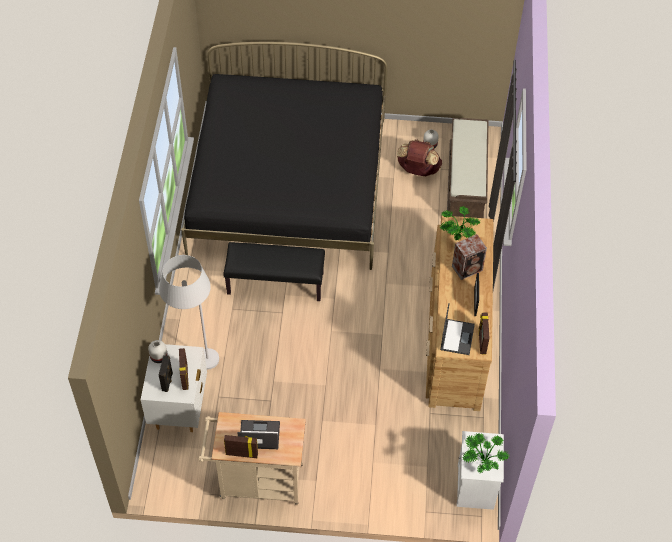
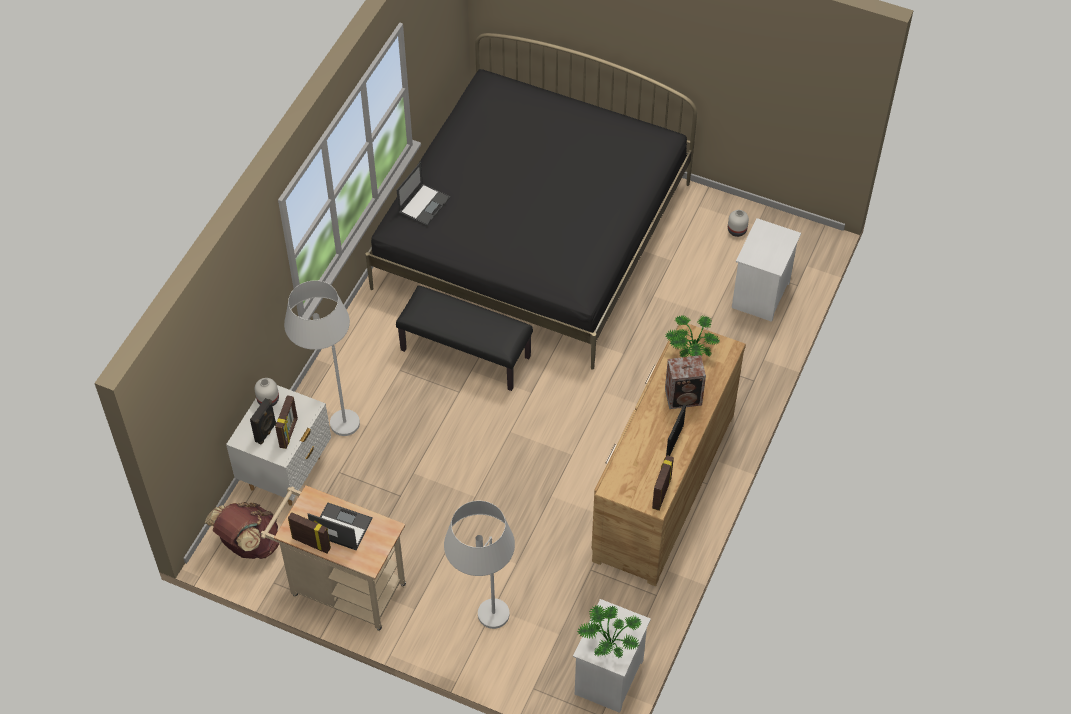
camera: 20 degrees right, 0 degrees up
brown backpack [397,139,442,176] -> brown backpack moved to [205,502,279,559]
laptop [440,303,475,355] -> laptop moved to [397,162,450,226]
brown bench [447,118,489,218] -> white nightstand [732,218,801,322]
none -> white floor lamp [444,501,515,629]

